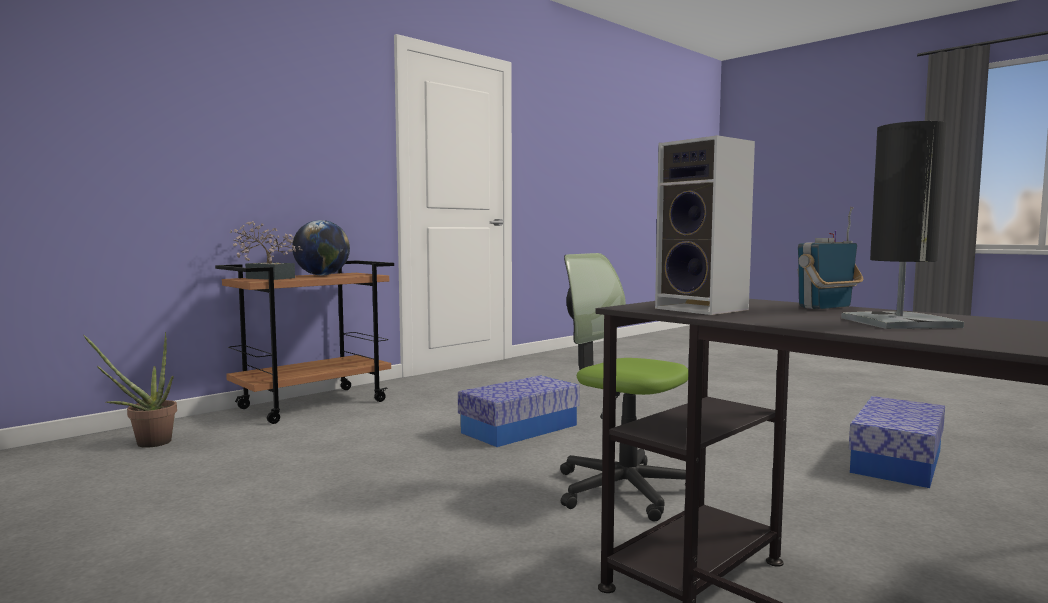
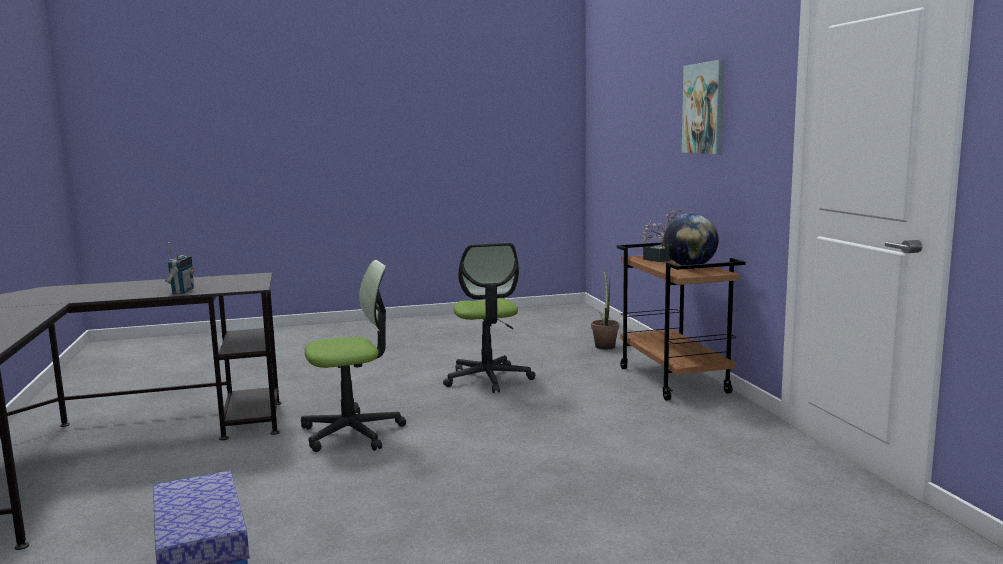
camera: 120 degrees right, 5 degrees up
storage box [458,375,580,447] -> none
speaker [655,135,755,315] -> none
black table lamp [841,121,964,329] -> none
none -> office chair [443,243,535,393]
none -> picture [682,60,725,154]

